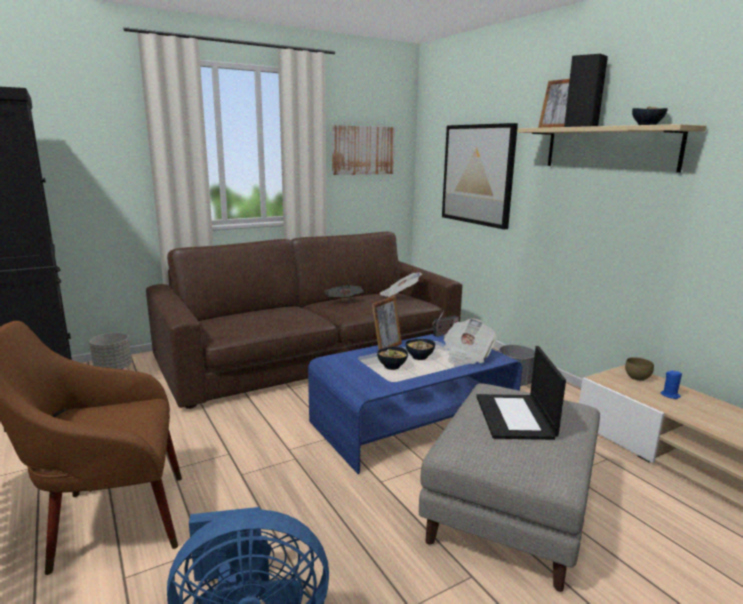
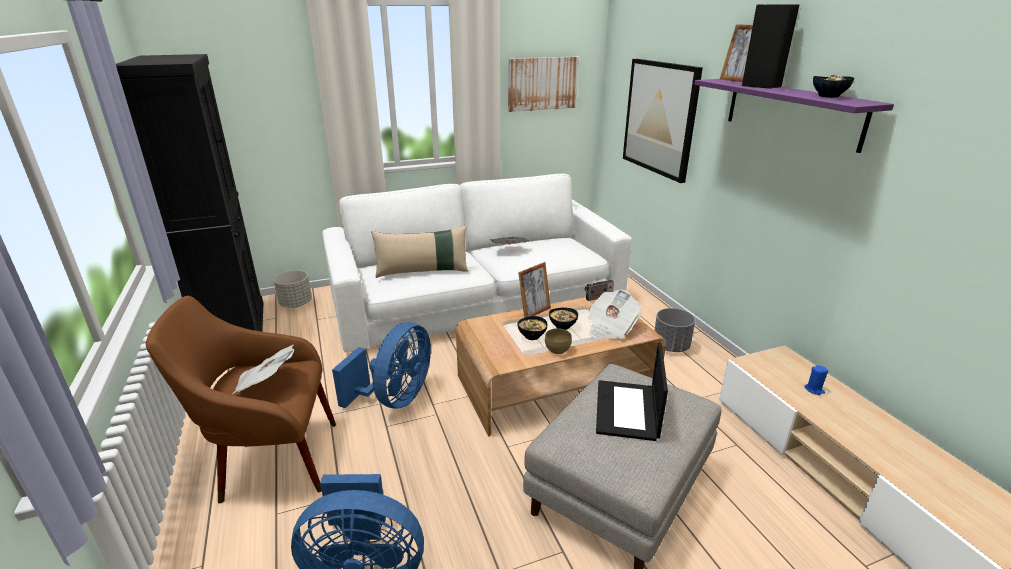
camera: 10 degrees right, 10 degrees up
brown sofa [146,232,462,409] -> white sofa [322,174,632,352]
blue coffee table [308,334,522,474] -> brown coffee table [456,297,666,437]
newspaper [380,272,422,297] -> newspaper moved to [232,345,294,394]
beige shelf [517,124,706,173] -> purple shelf [695,79,894,153]
brown bowl [625,357,654,381] -> brown bowl moved to [545,328,572,354]
none -> blue fan [332,322,431,408]
none -> beige pillow [371,226,468,278]

